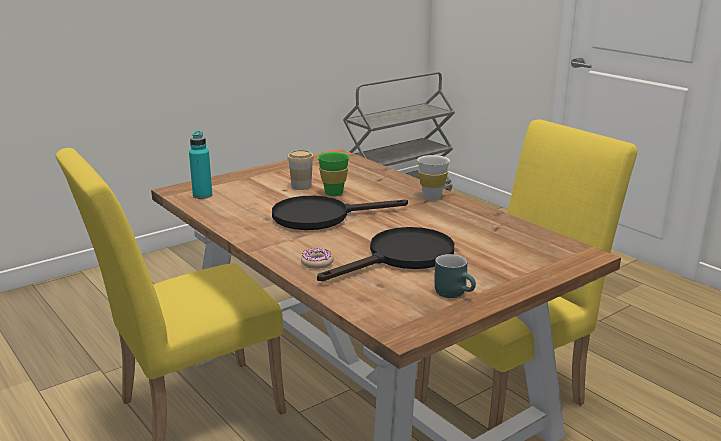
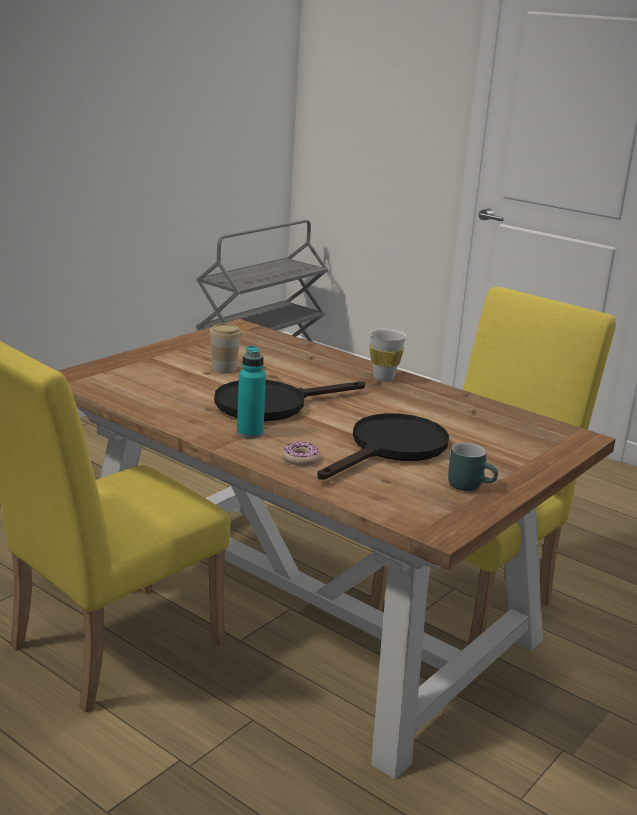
camera: 15 degrees left, 0 degrees up
turquoise bottle [189,131,212,199] -> turquoise bottle moved to [237,345,266,438]
green cup [318,152,350,196] -> none

